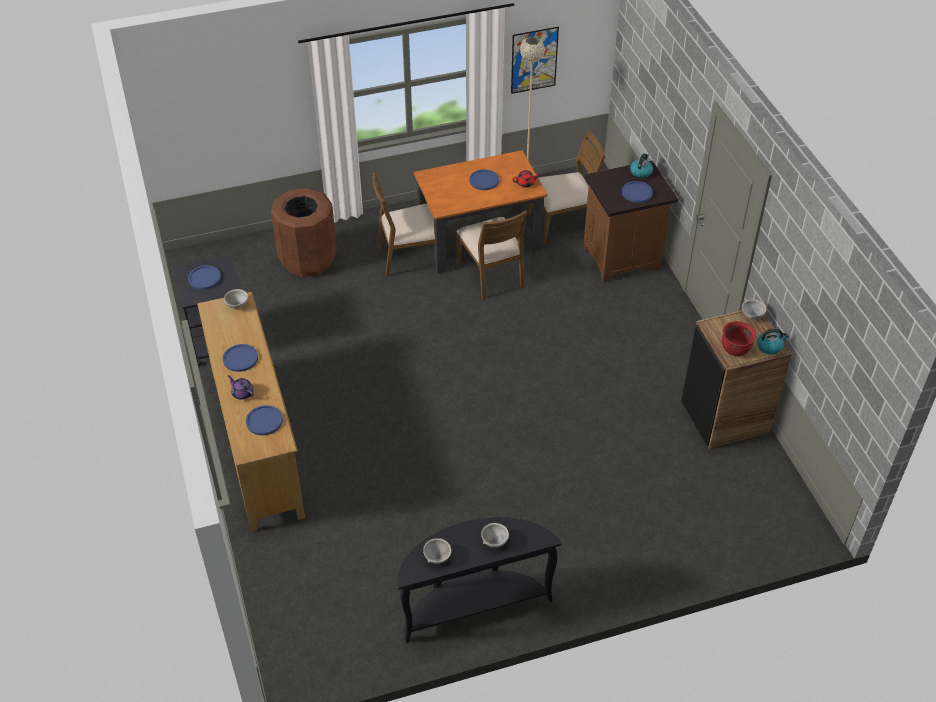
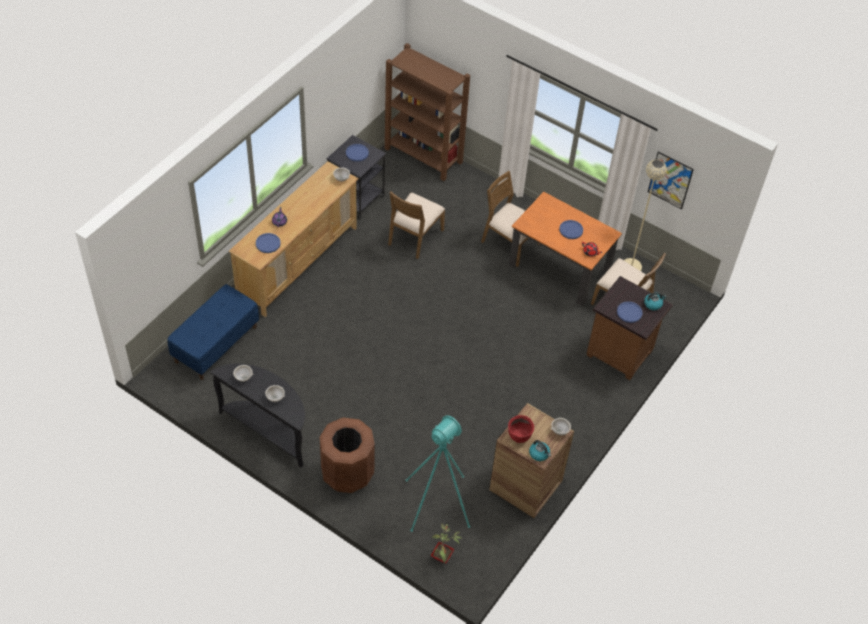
camera: 50 degrees right, 5 degrees up
blue plate [223,344,258,372] -> none
brown trash can [271,188,337,277] -> brown trash can moved to [320,417,375,493]
brown chair [456,211,527,300] -> brown chair moved to [388,191,445,259]
none -> blue bench [167,284,259,380]
none -> brown bookcase [385,43,470,181]
none -> turquoise floor lamp [405,415,470,532]
none -> potted plant [431,523,462,563]

